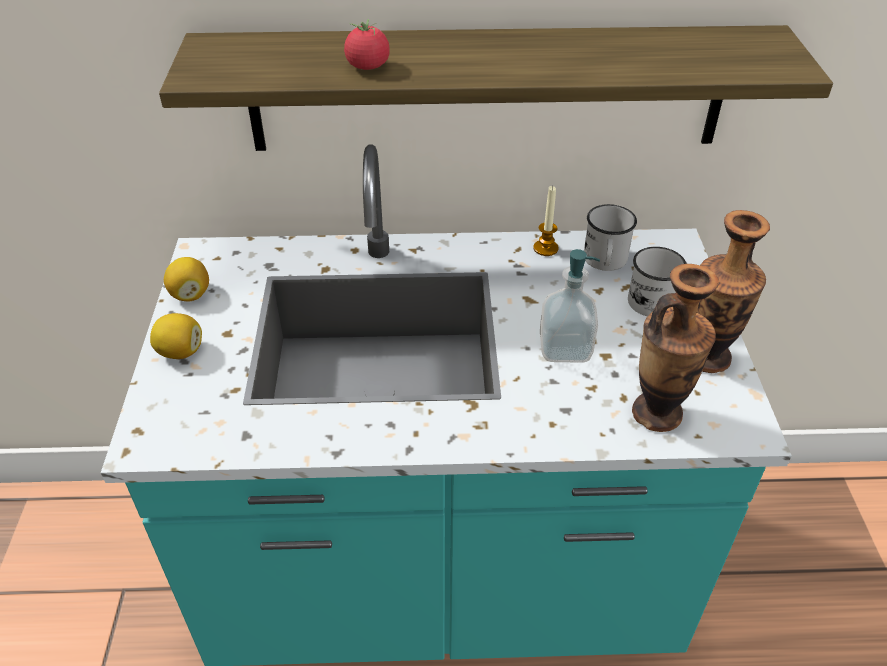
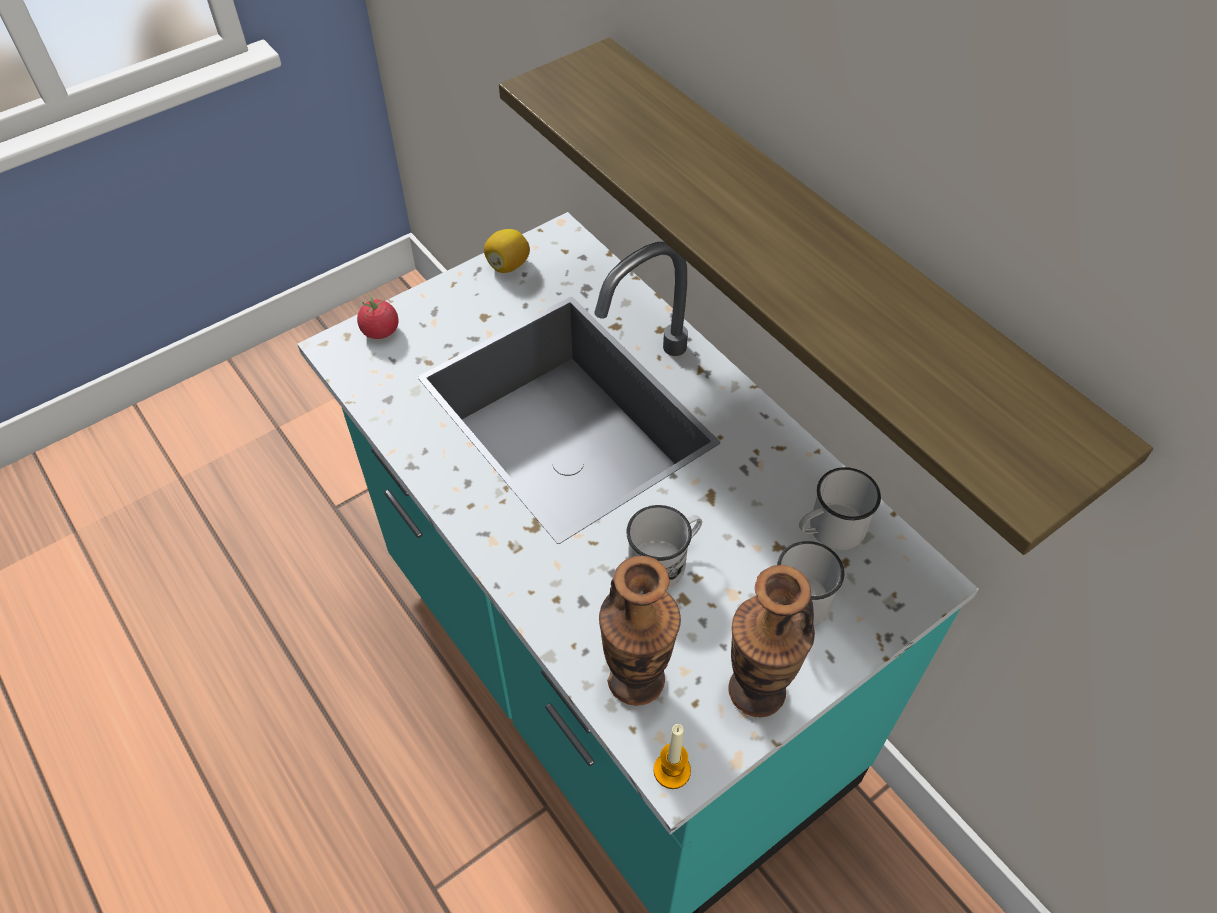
camera: 55 degrees right, 10 degrees up
lemon [150,313,202,359] -> none
tomato [344,19,390,70] -> tomato moved to [357,294,398,339]
candle [533,186,559,256] -> candle moved to [654,724,691,789]
soap dispenser [540,249,600,363] -> white mug [626,505,702,587]

